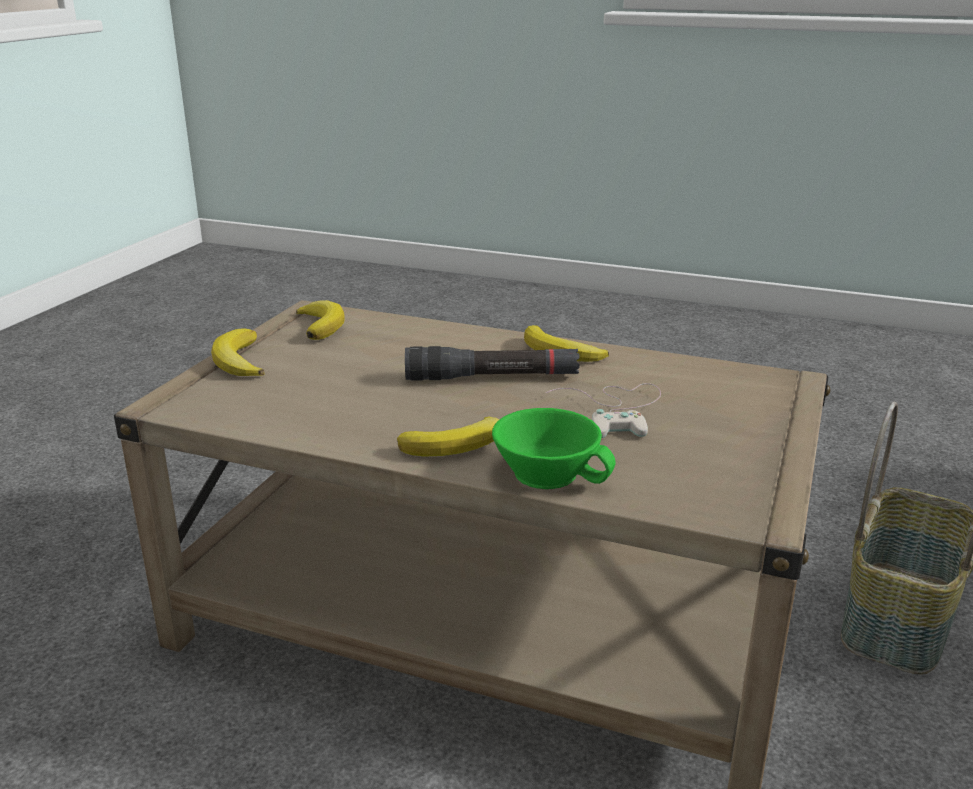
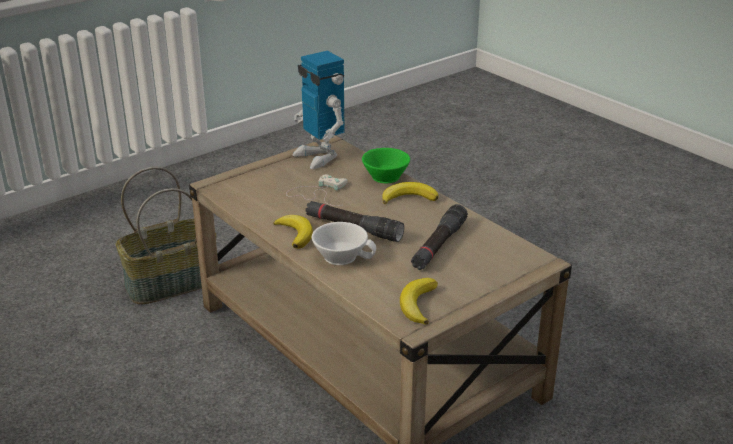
camera: 150 degrees left, 5 degrees up
banana [211,328,264,376] -> none
none -> toy robot [293,51,345,169]
none -> white cup [312,222,376,265]
none -> black flashlight [411,204,468,270]

